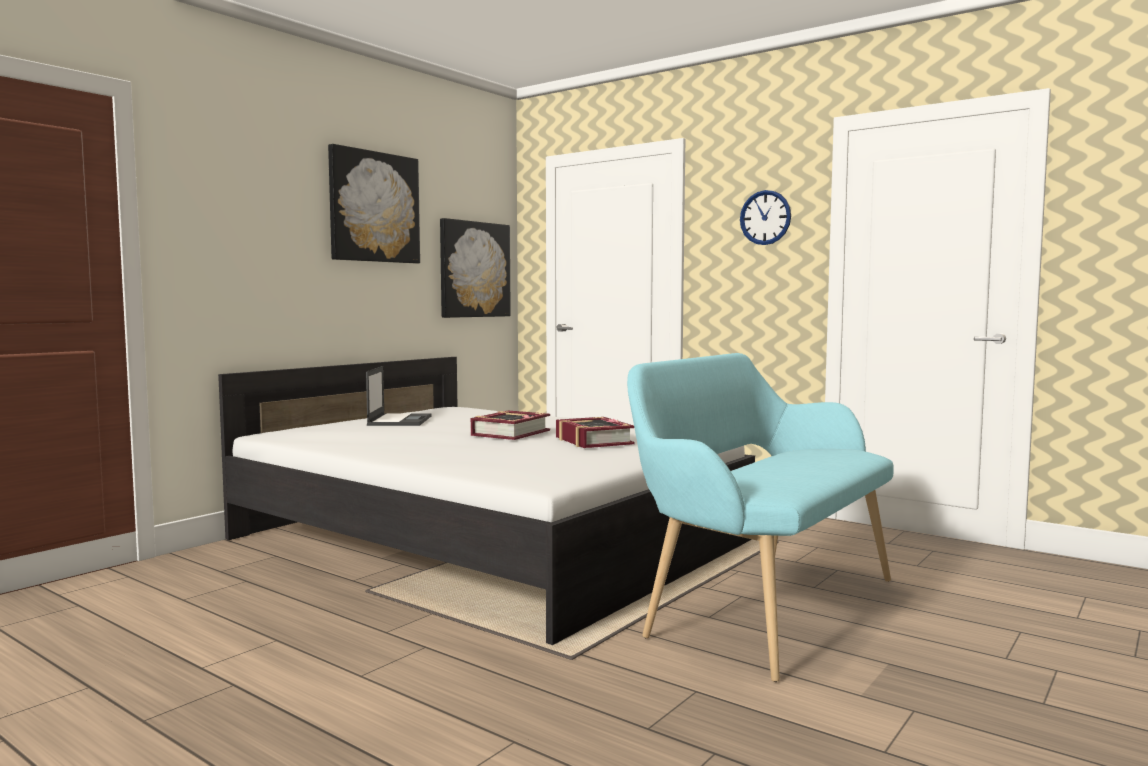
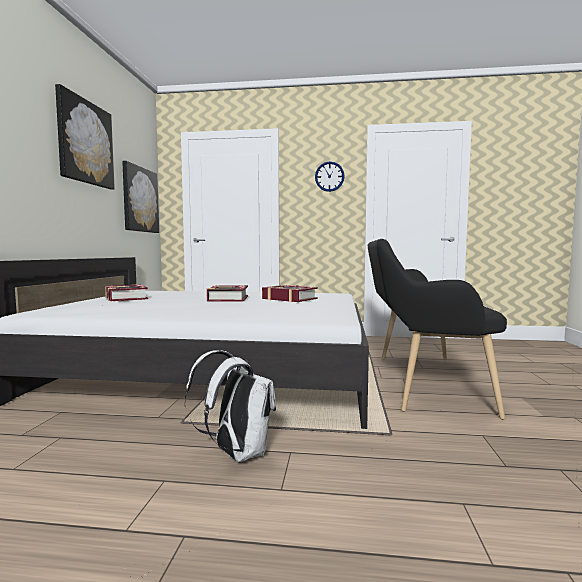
camera: 30 degrees left, 0 degrees up
laptop [366,366,431,426] -> book [105,284,148,301]
turquoise bench [627,353,894,682] -> black bench [368,239,507,420]
none -> white backpack [185,350,276,462]

